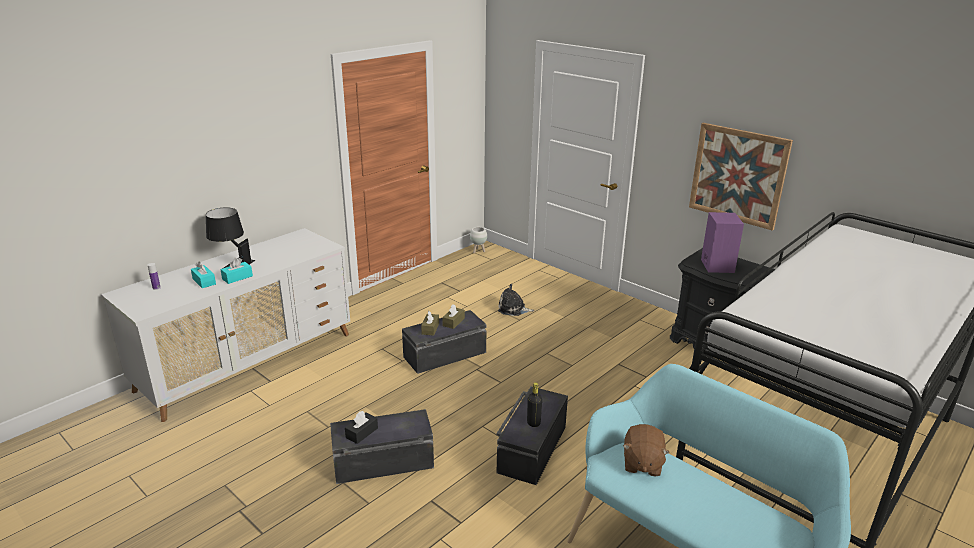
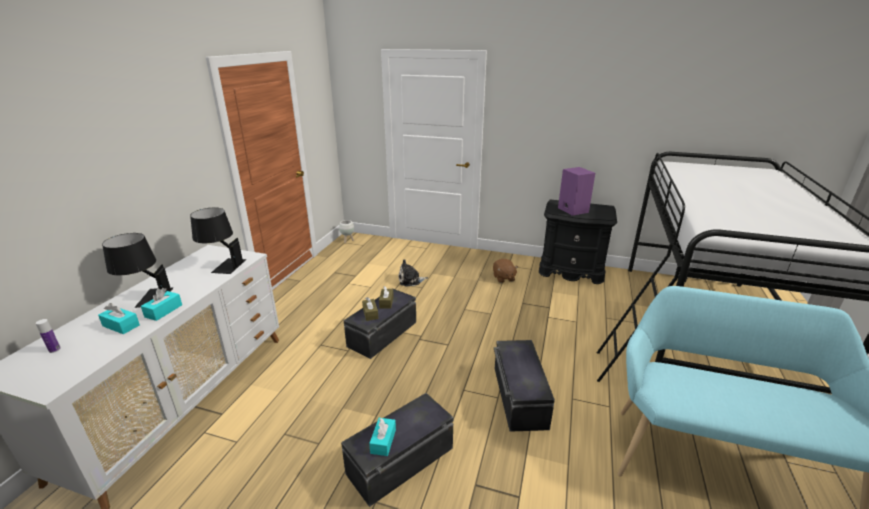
camera: 25 degrees left, 0 degrees up
black tissue box [345,411,378,444] -> turquoise tissue box [369,418,396,456]
black bottle [527,382,542,427] -> none
brown plush toy [623,424,670,477] -> brown plush toy moved to [493,259,518,283]
picture [689,123,793,231] -> none
none -> black table lamp [190,208,246,274]

